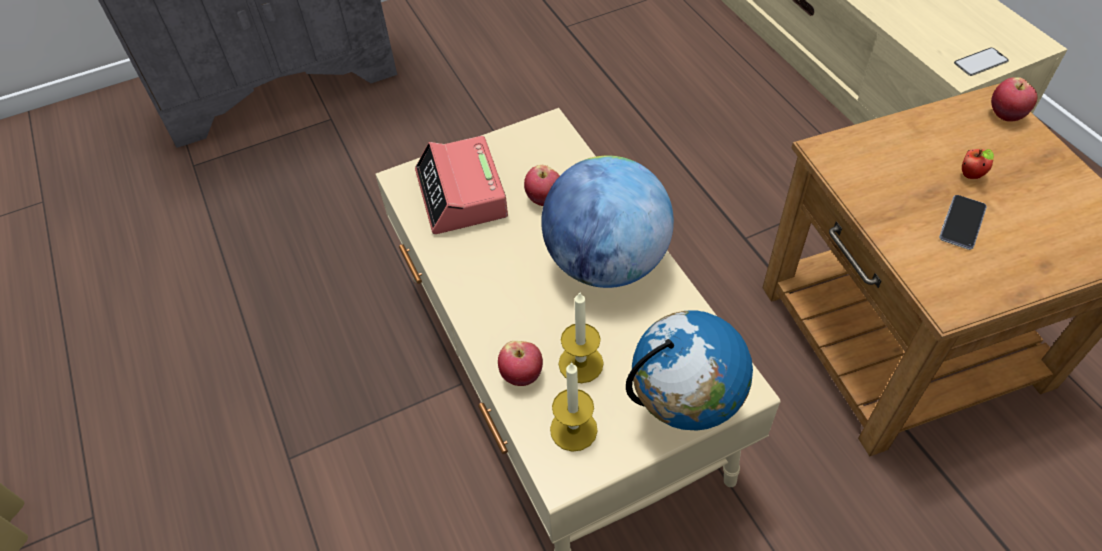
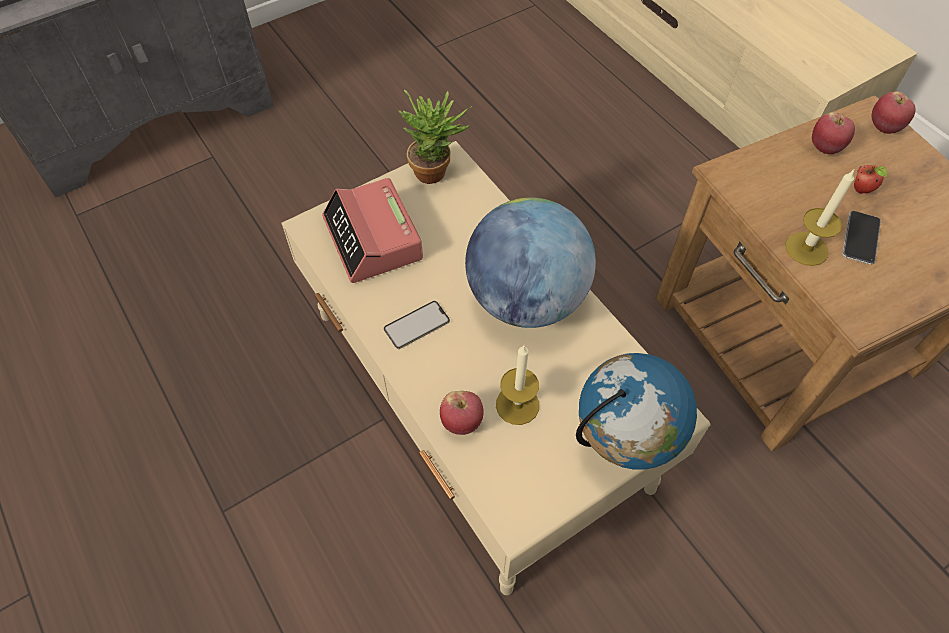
camera: 10 degrees left, 5 degrees up
apple [524,165,560,206] -> apple moved to [812,112,855,154]
candle [550,362,598,452] -> candle moved to [785,170,854,266]
phone [954,47,1009,76] -> phone moved to [384,301,450,349]
none -> potted plant [399,90,472,184]

